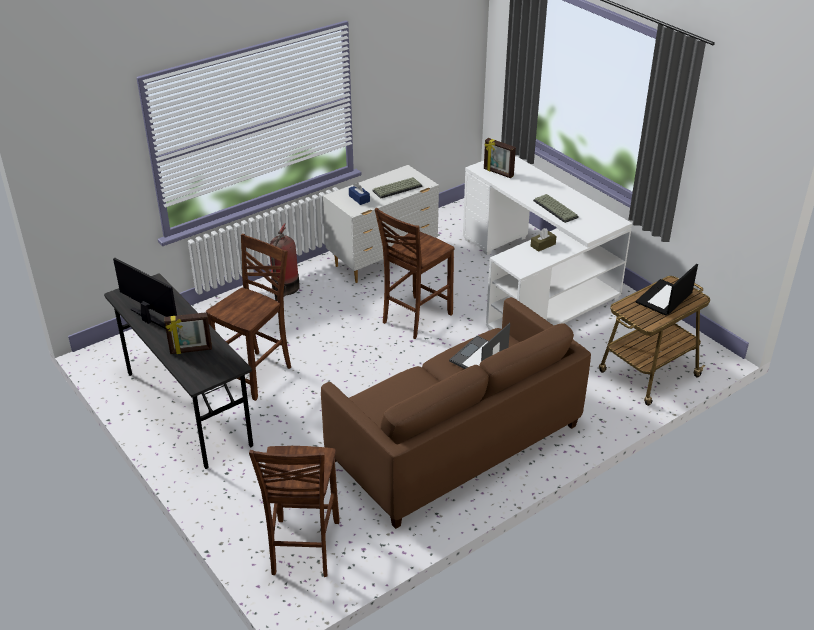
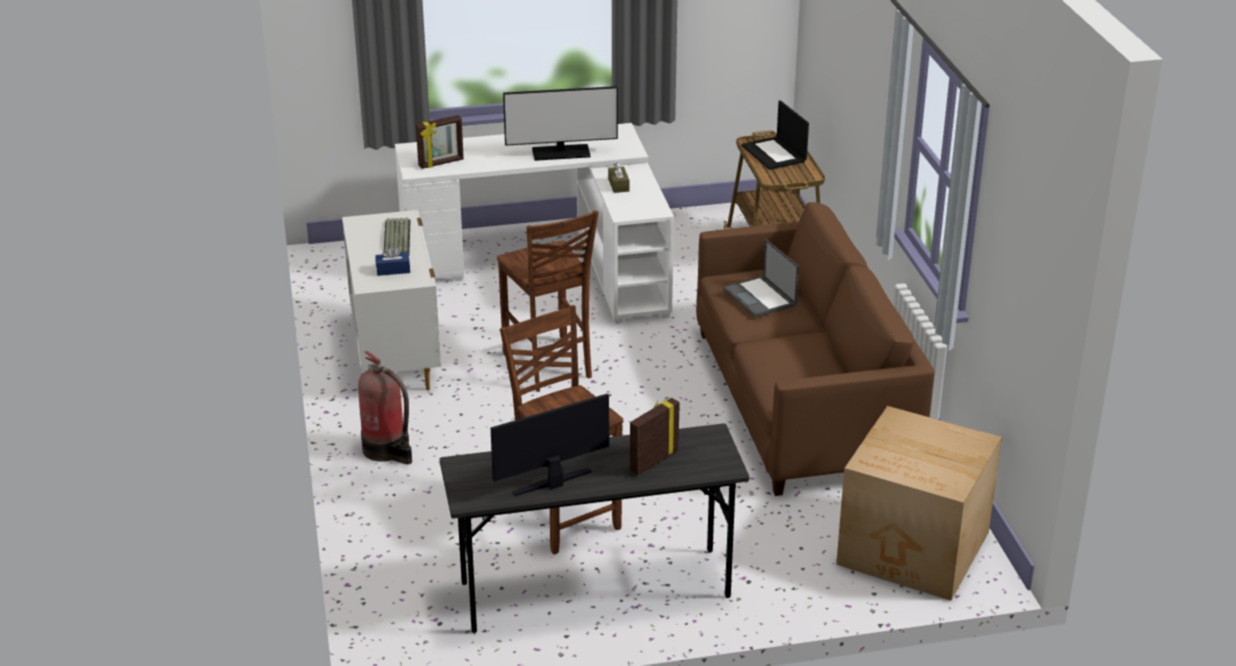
camera: 65 degrees left, 5 degrees down
picture frame [164,312,212,354] -> picture frame turned 150 degrees counterclockwise [630,398,680,476]
brown chair [249,446,339,577] -> cardboard box [836,406,1002,601]
keyboard [533,194,579,223] -> monitor [503,86,618,161]

